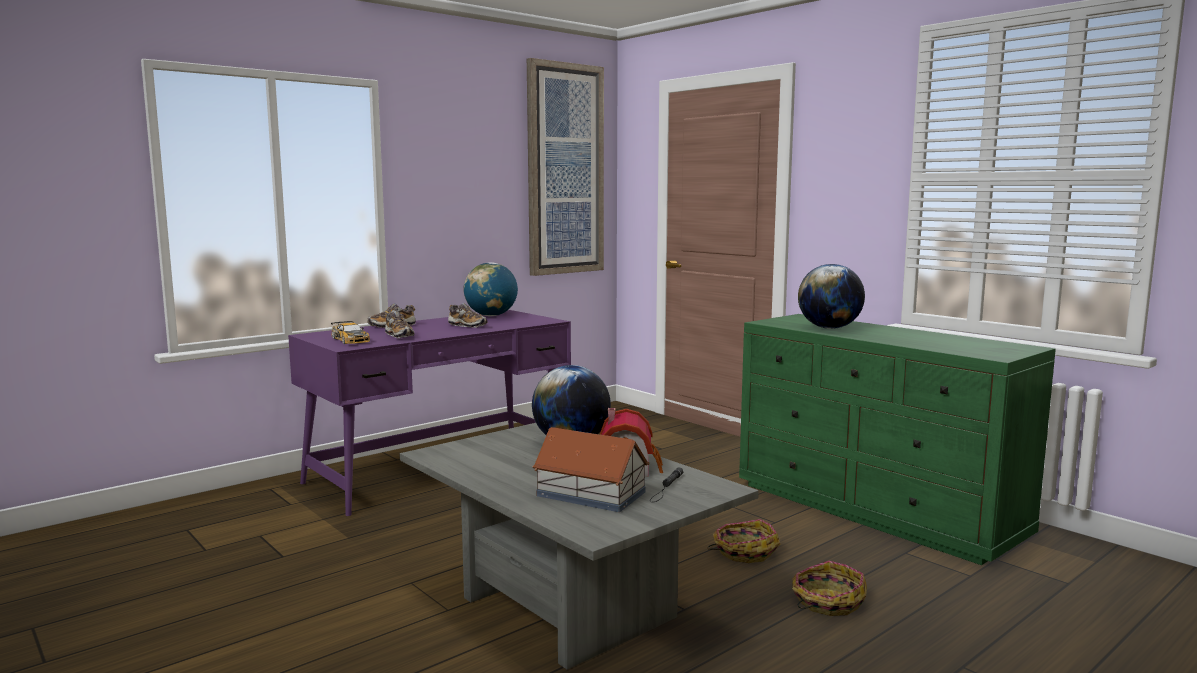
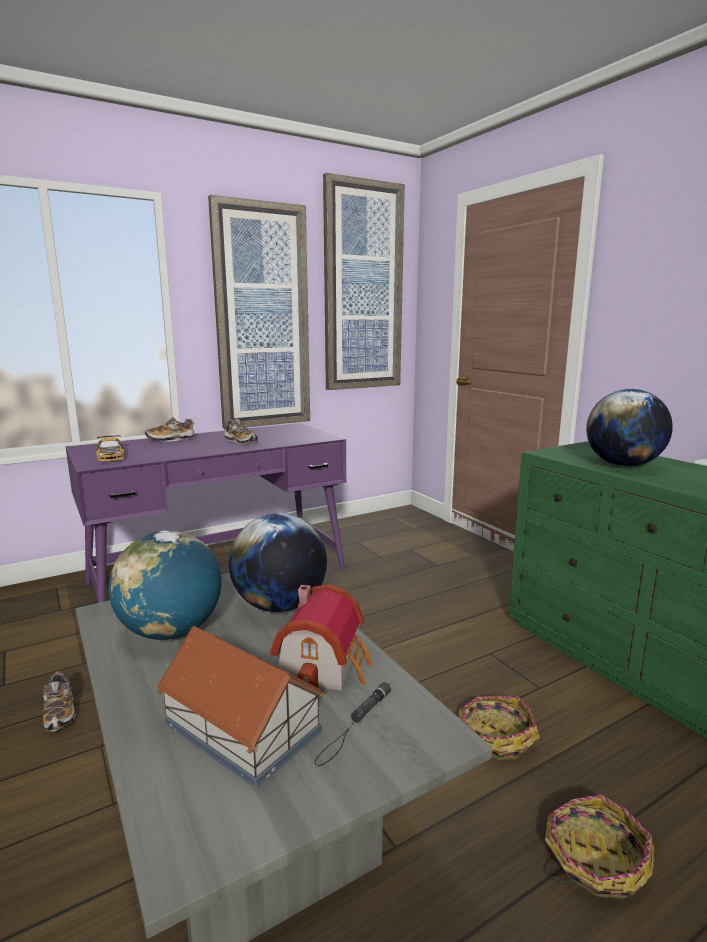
camera: 10 degrees right, 5 degrees up
shoe [385,311,415,339] -> shoe moved to [43,671,76,732]
globe [464,262,518,316] -> globe moved to [109,530,222,640]
none -> picture [208,195,310,429]

